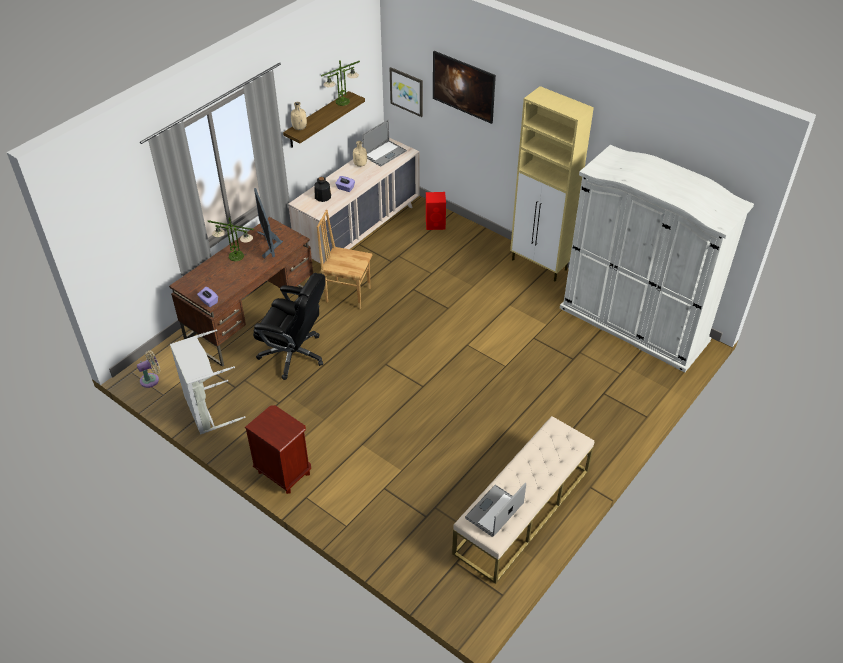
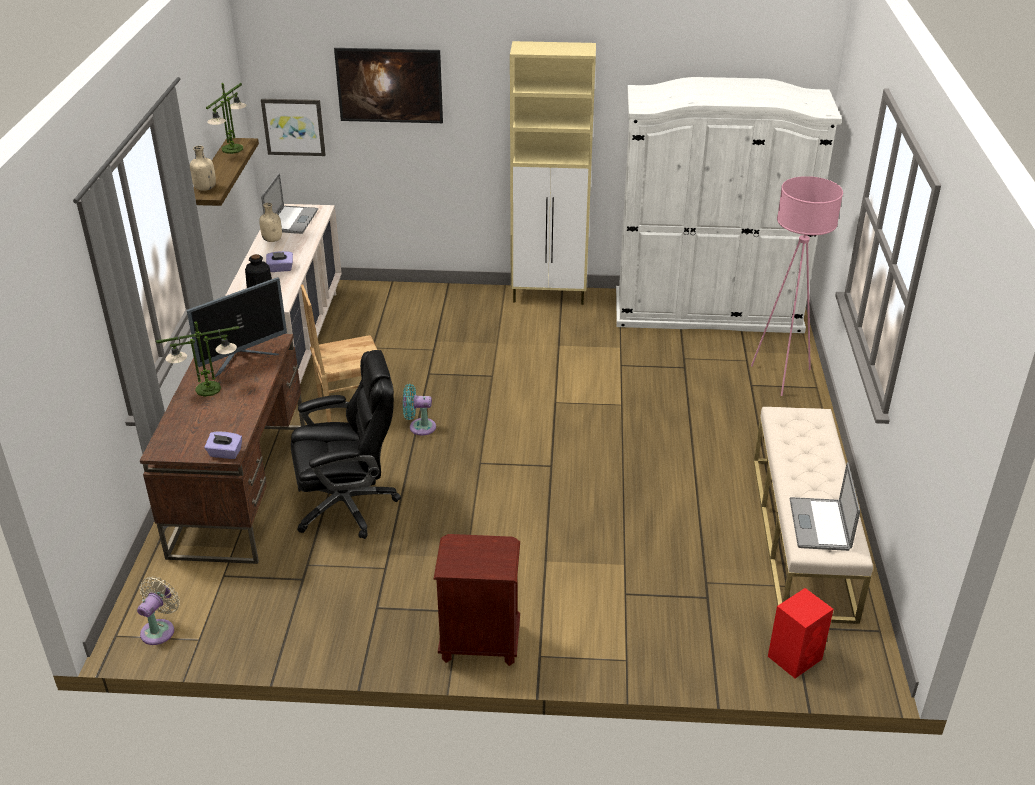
camera: 35 degrees left, 10 degrees down
grey laundry basket [170,329,245,435] -> none
monitor [254,188,283,258] -> monitor turned 75 degrees counterclockwise [187,277,287,377]
red speaker [426,192,446,230] -> red speaker moved to [768,588,834,678]
none -> turquoise fan [403,384,436,436]
none -> pink floor lamp [751,176,843,396]

